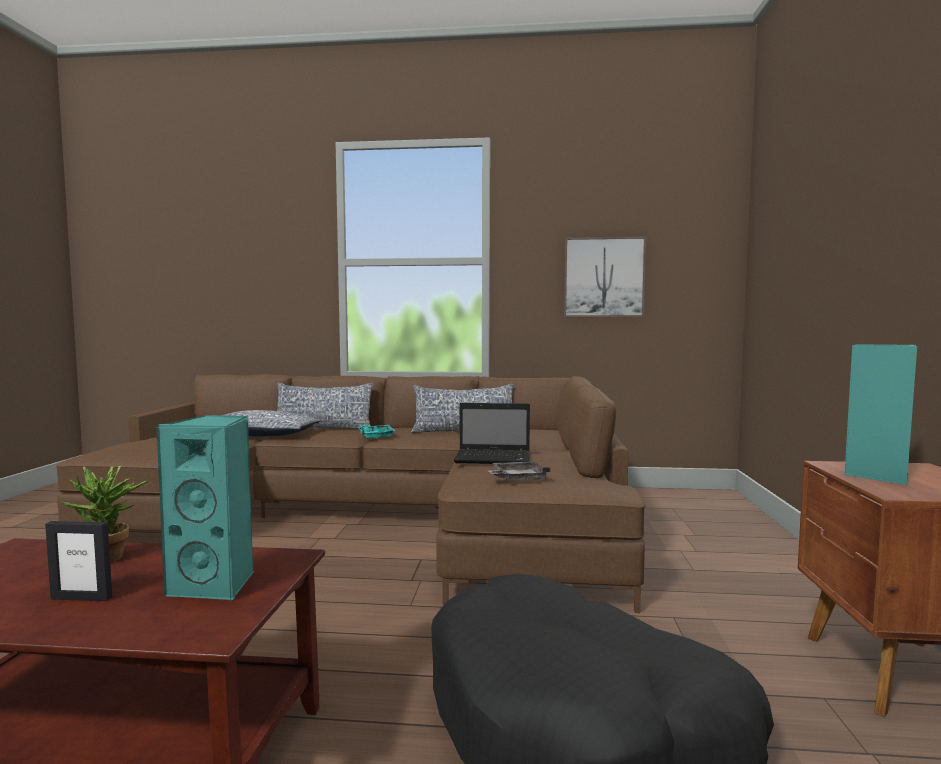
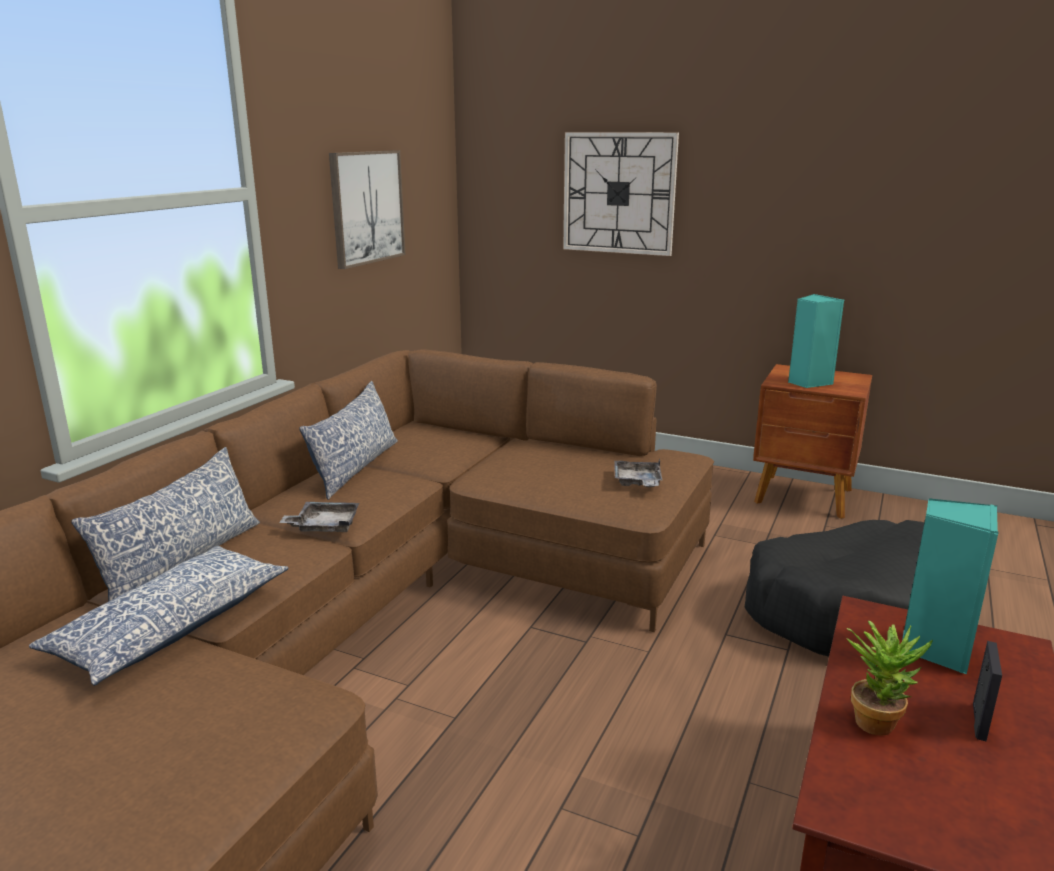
camera: 70 degrees left, 15 degrees up
turquoise tray [358,425,395,439] -> grey tray [279,502,359,532]
laptop [454,403,530,464] -> none
none -> wall clock [563,132,679,256]

